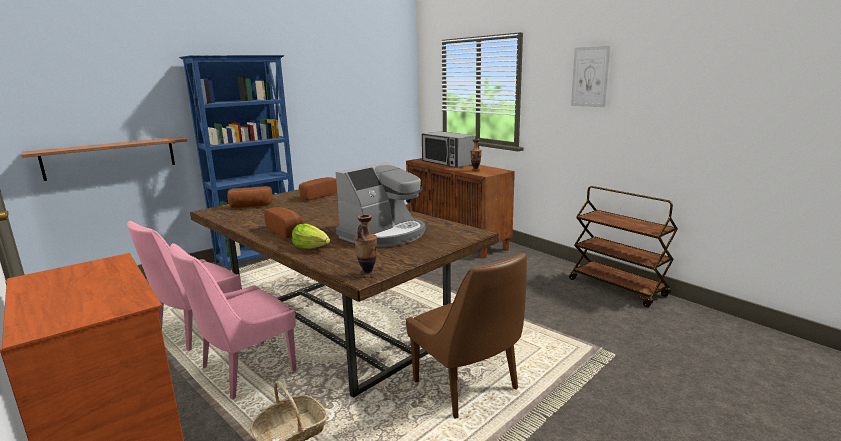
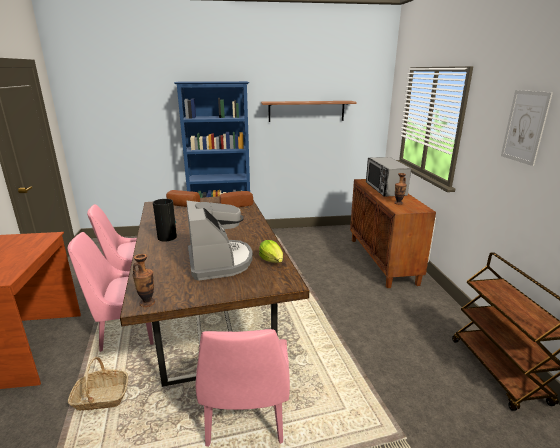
camera: 30 degrees right, 5 degrees up
shelf [21,137,187,181] -> shelf moved to [261,101,356,122]
bread [264,207,303,238] -> vase [153,199,177,242]
lettuce [292,223,330,249] -> lettuce moved to [259,240,283,263]
coffee machine [335,162,425,247] -> coffee machine turned 90 degrees counterclockwise [187,201,253,281]
brown chair [406,253,527,419] -> pink chair [196,329,290,447]

